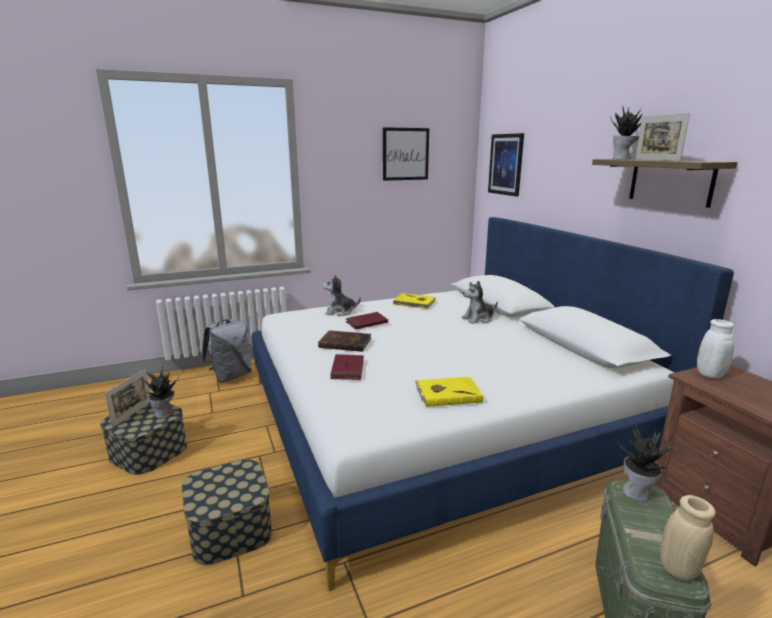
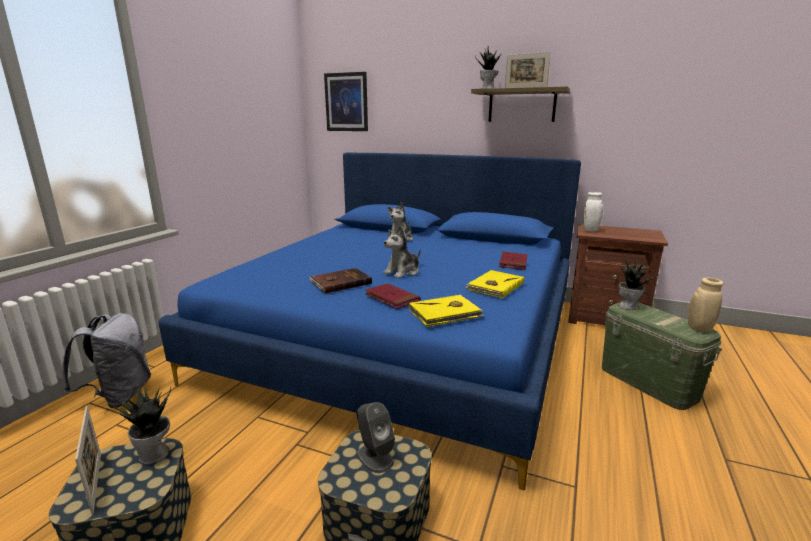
camera: 45 degrees left, 0 degrees up
white bed [252,217,734,591] -> blue bed [159,153,581,490]
plush toy [322,275,361,316] -> plush toy moved to [383,226,421,278]
red book [346,312,388,330] -> red book moved to [499,251,527,270]
picture [383,127,429,181] -> none
yellow book [393,293,436,309] -> yellow book moved to [409,295,484,327]
none -> grey speaker [357,402,395,473]

